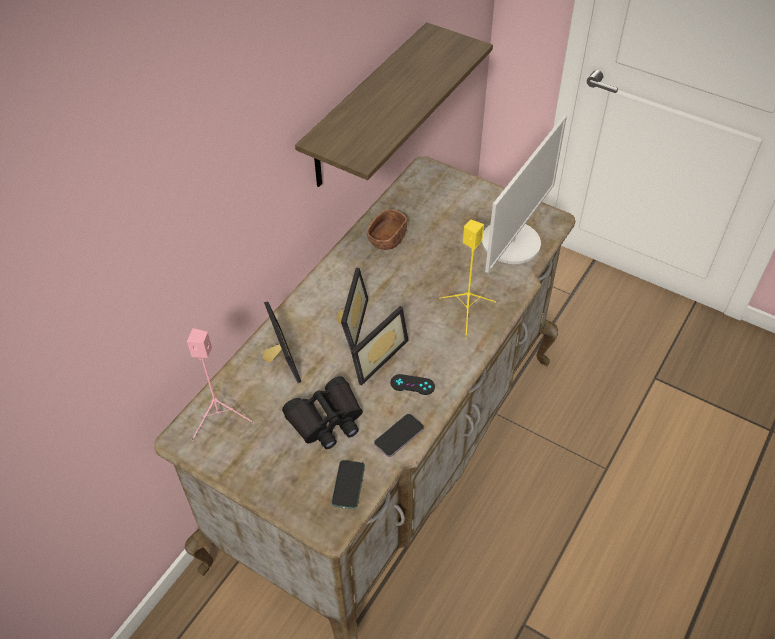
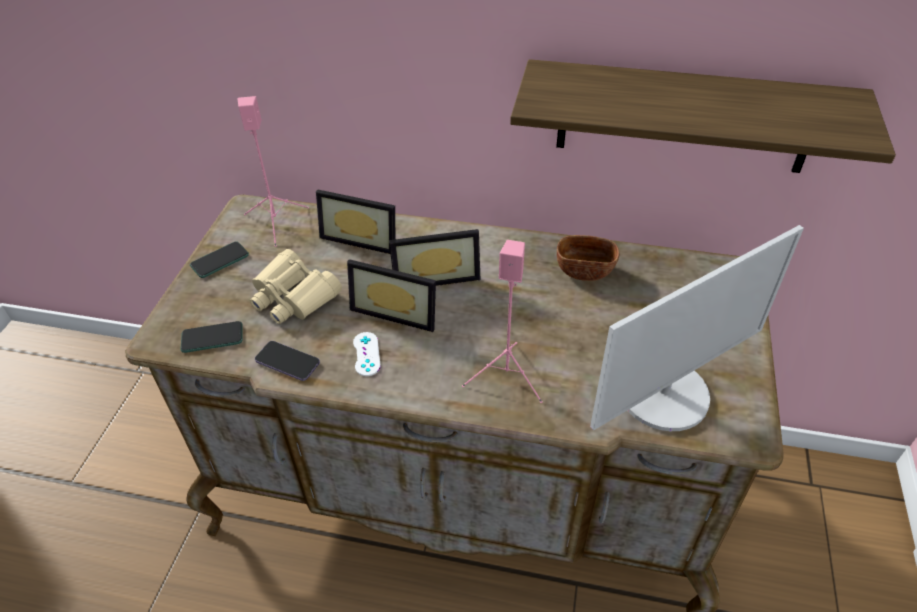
camera: 70 degrees right, 5 degrees down
picture frame [263,301,301,383] -> picture frame turned 60 degrees clockwise [316,189,395,254]
black binoculars [282,376,363,449] -> beige binoculars [250,249,342,324]
black game controller [390,374,435,395] -> white game controller [353,332,381,376]
yellow speaker [439,219,496,338] -> pink speaker [462,240,542,403]
monitor [482,115,567,273] -> monitor turned 45 degrees counterclockwise [590,225,804,431]
none -> phone [190,241,249,278]

